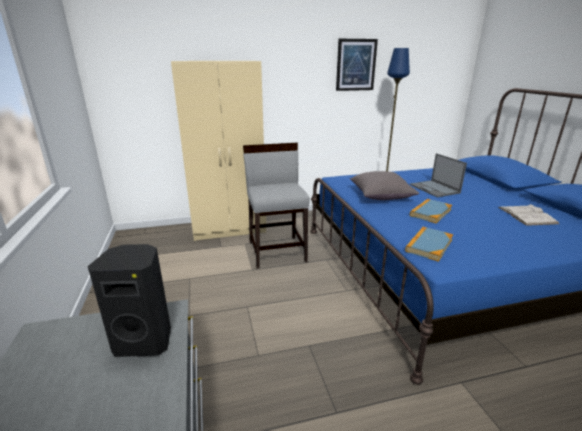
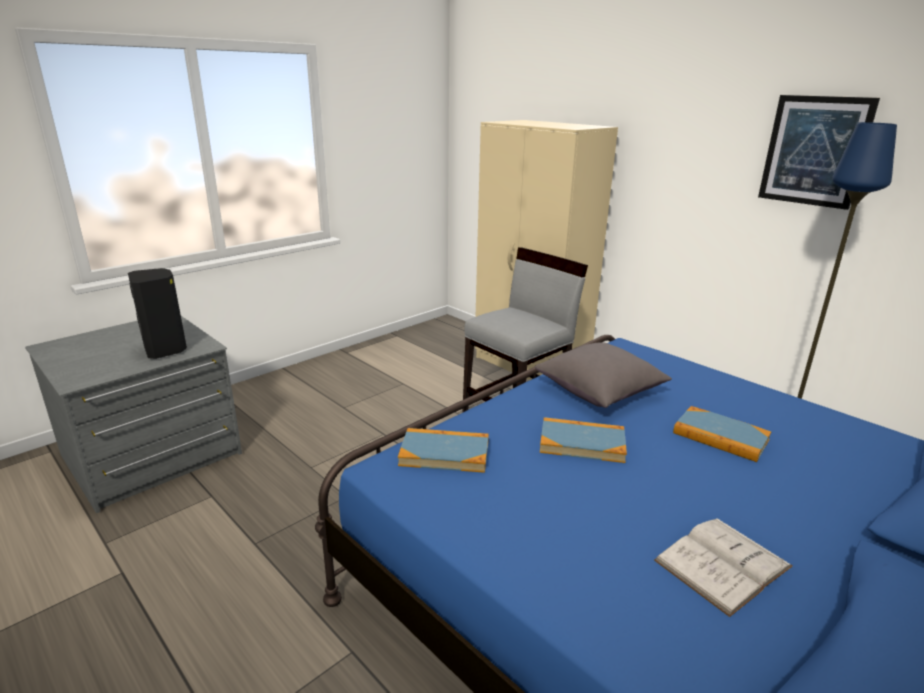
camera: 60 degrees right, 0 degrees up
laptop [410,153,467,197] -> book [673,406,771,462]

